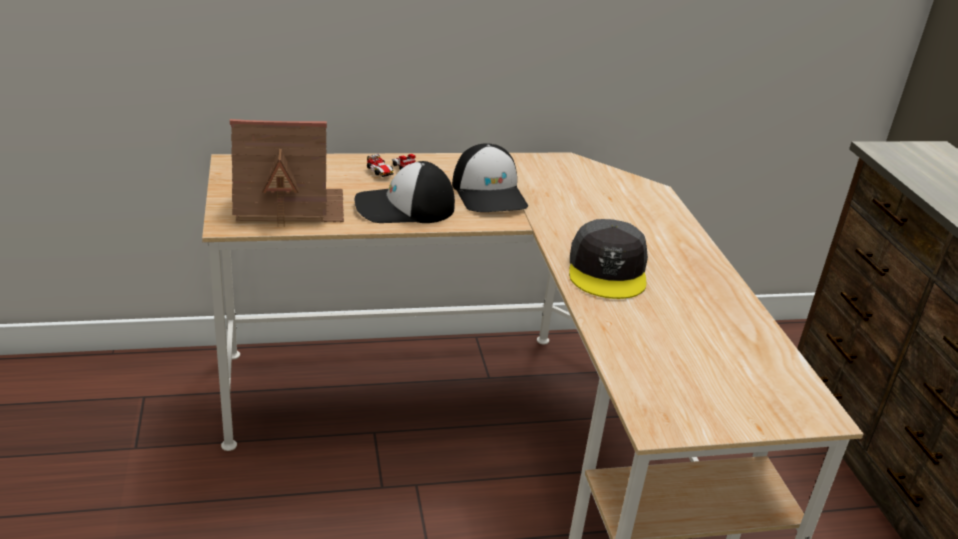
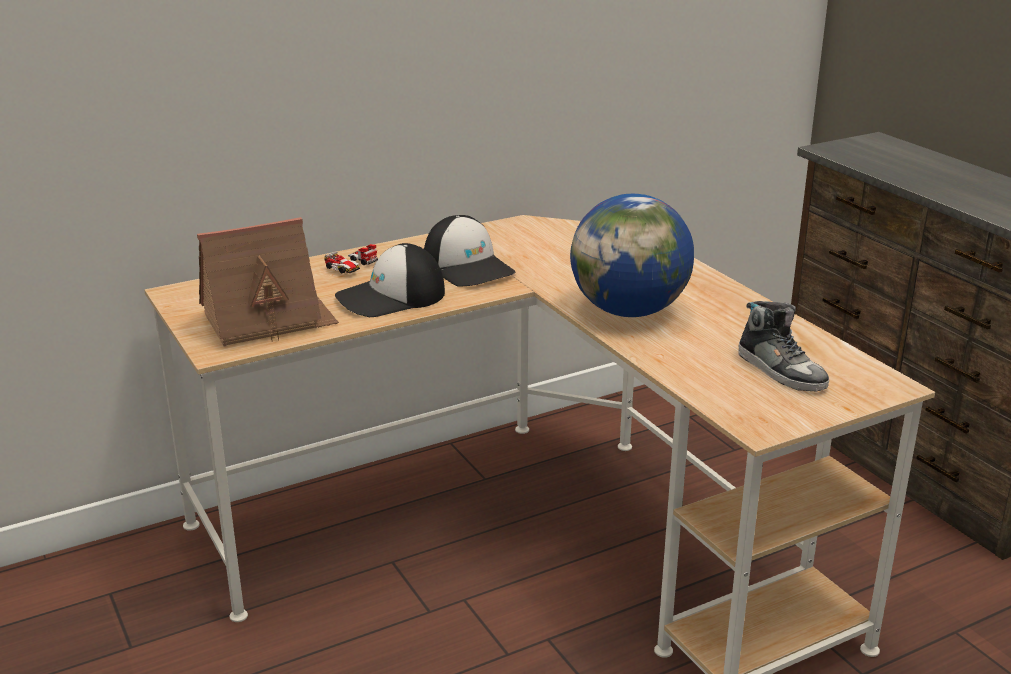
camera: 15 degrees left, 5 degrees down
grey cap [569,219,648,299] -> globe [570,194,694,317]
none -> shoe [738,301,829,392]

